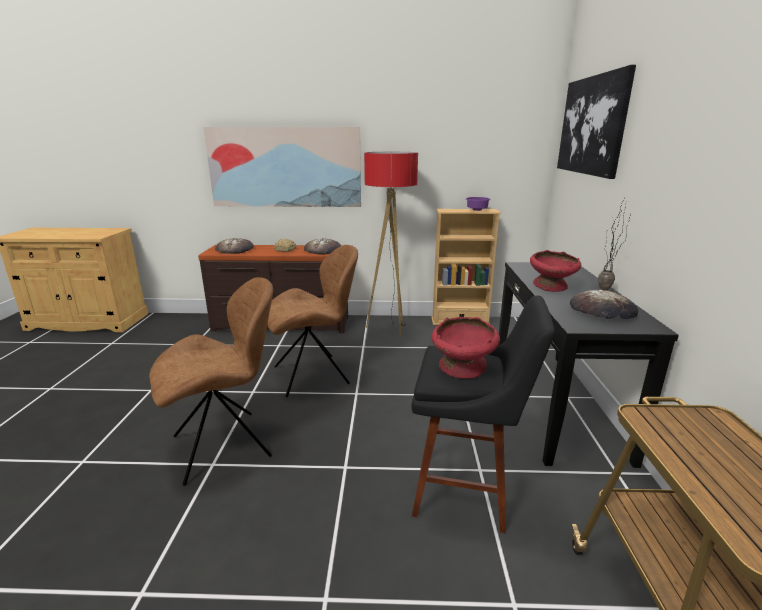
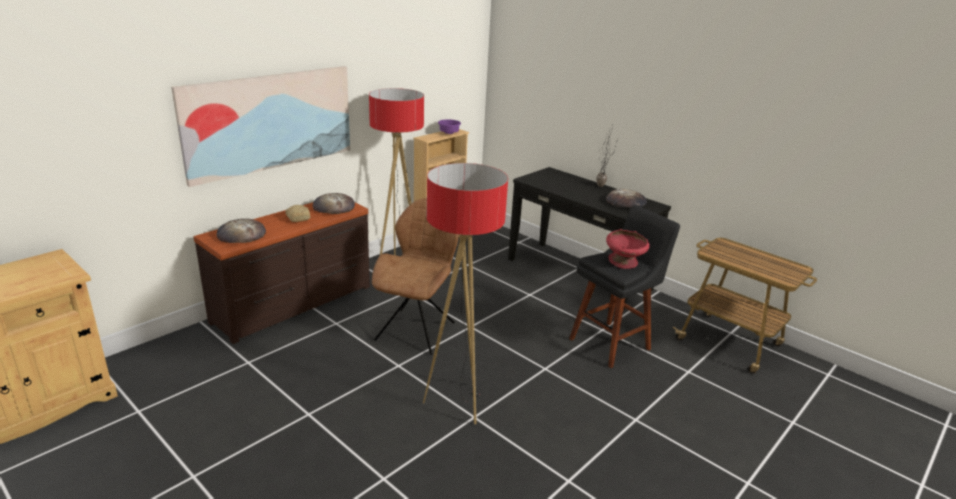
camera: 50 degrees left, 5 degrees up
brown chair [149,277,273,486] -> floor lamp [423,163,508,425]
red bowl [530,250,581,292] -> none
picture [557,65,636,179] -> none

